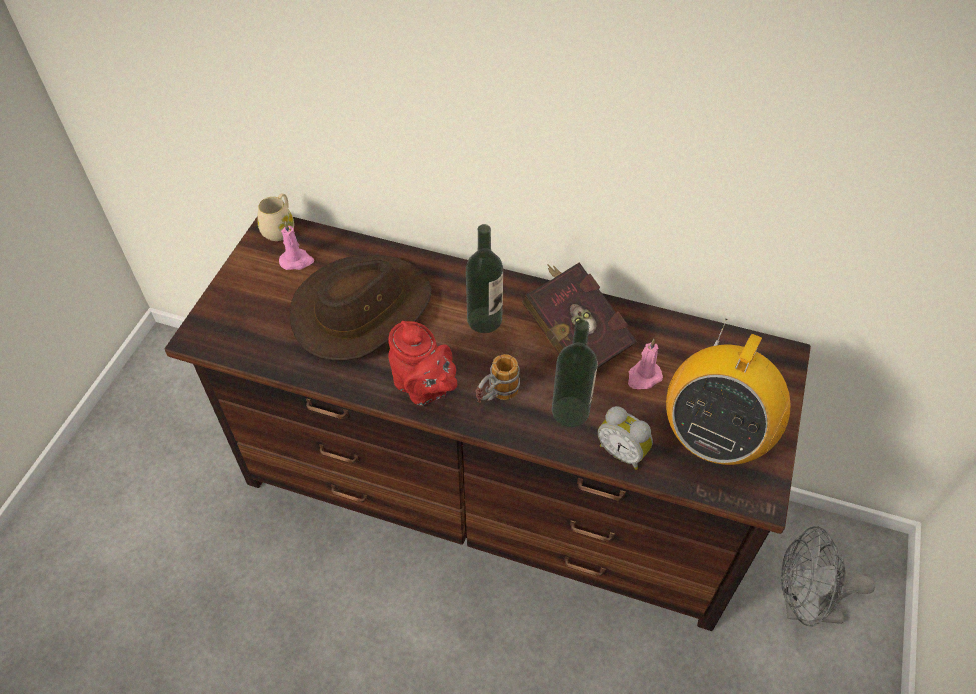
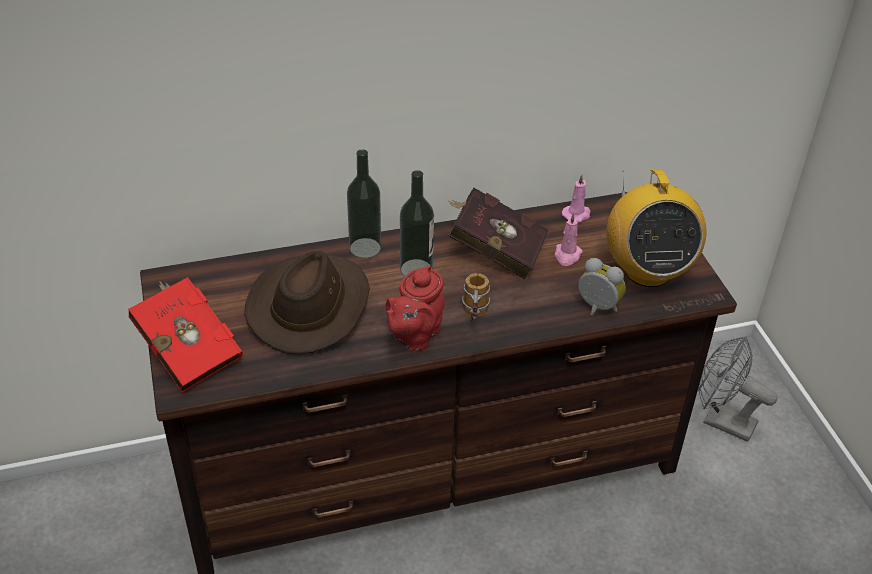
camera: 35 degrees left, 10 degrees down
beige mug [257,193,294,241] -> none
pink candle [279,221,314,270] -> pink candle moved to [562,174,591,223]
red teapot [388,321,457,406] -> red teapot turned 105 degrees clockwise [386,265,445,352]
bottle [552,320,598,427] -> bottle moved to [347,149,381,258]
alarm clock [598,406,653,470] -> alarm clock turned 150 degrees counterclockwise [578,258,626,316]
grey fan [781,526,875,627] -> grey fan turned 60 degrees clockwise [698,336,778,442]
none -> red book [128,277,243,393]

